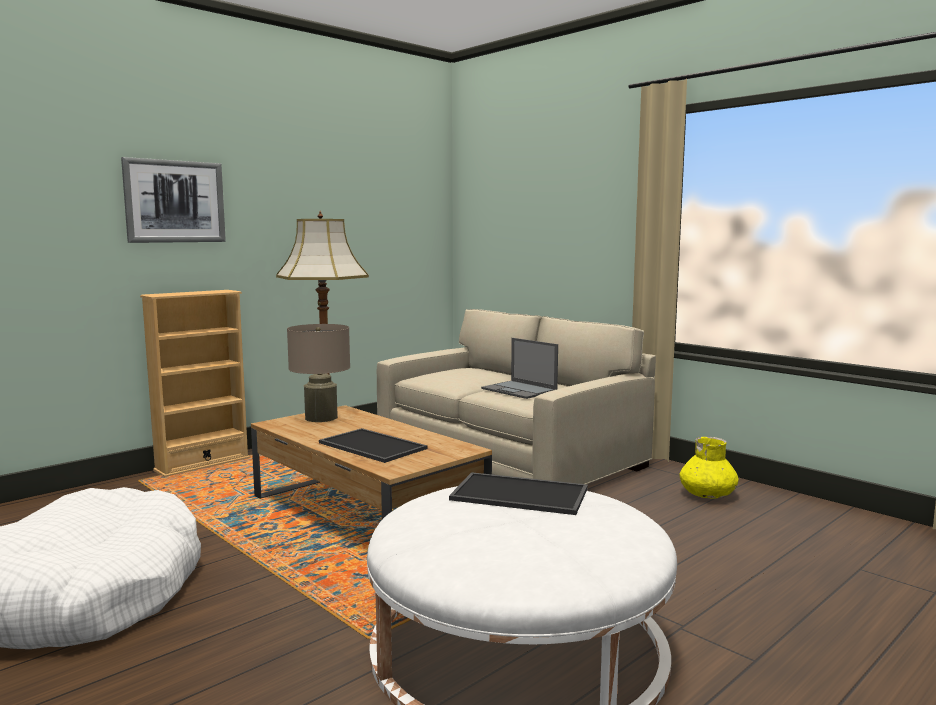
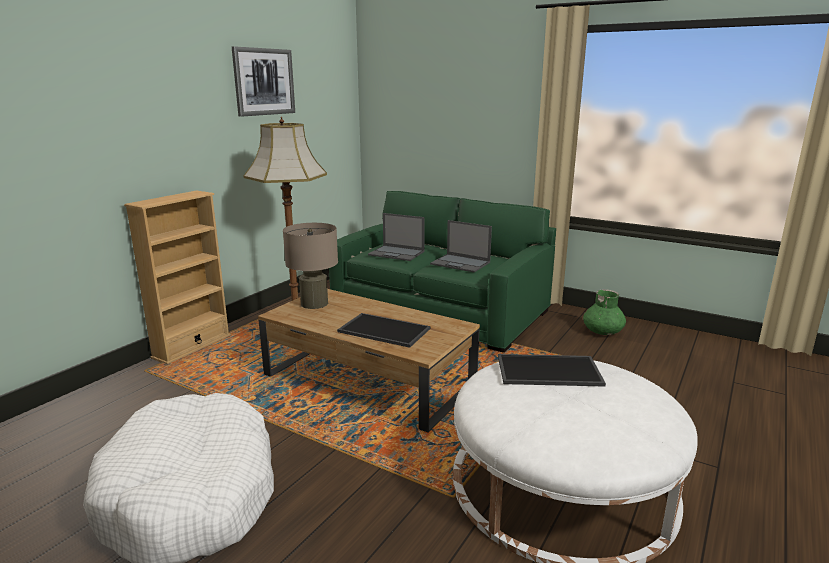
camera: 15 degrees left, 10 degrees up
picture [121,157,226,243] -> picture moved to [232,46,295,117]
beige sofa [377,309,656,484] -> green sofa [329,191,556,353]
yellow vase [679,437,738,498] -> green vase [583,290,626,335]
none -> laptop [368,213,425,261]

